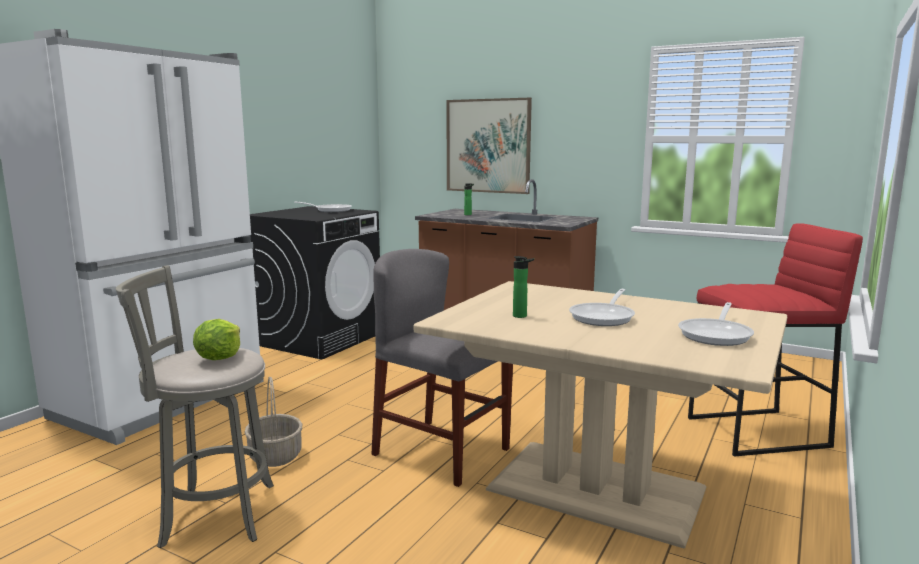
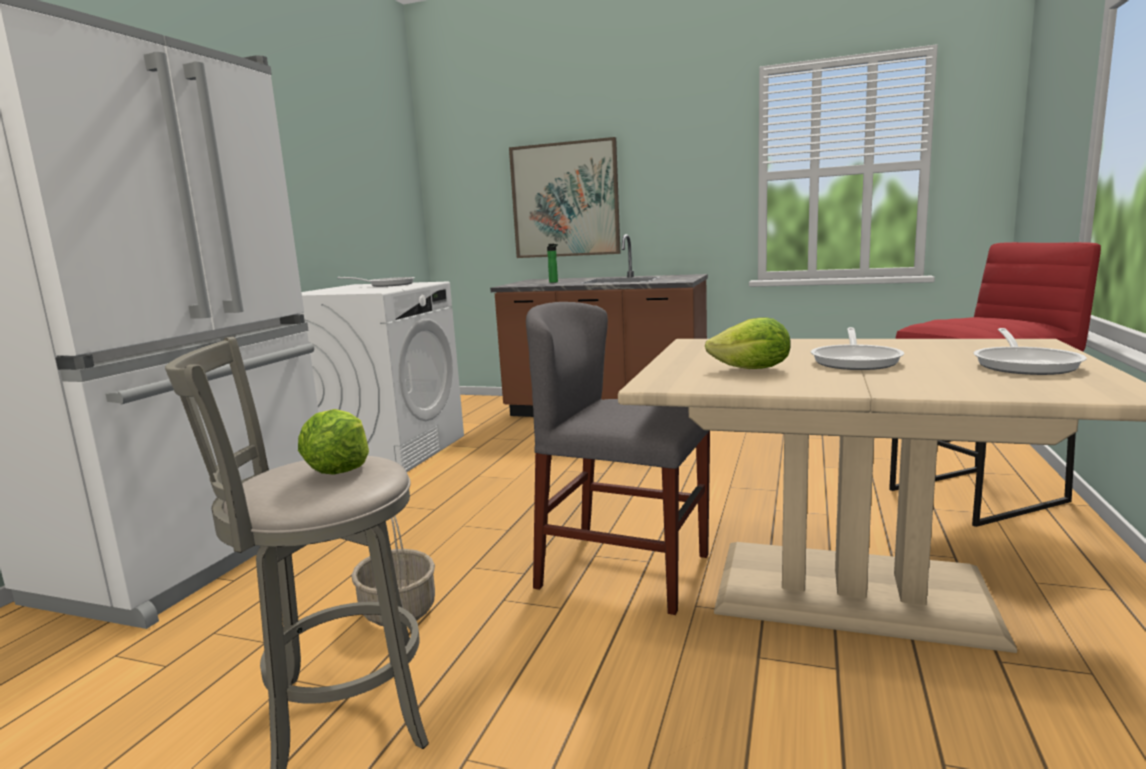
camera: 10 degrees left, 0 degrees up
black washing machine [248,206,380,360] -> white washing machine [300,282,464,472]
bottle [513,256,534,318] -> lettuce [705,317,791,369]

